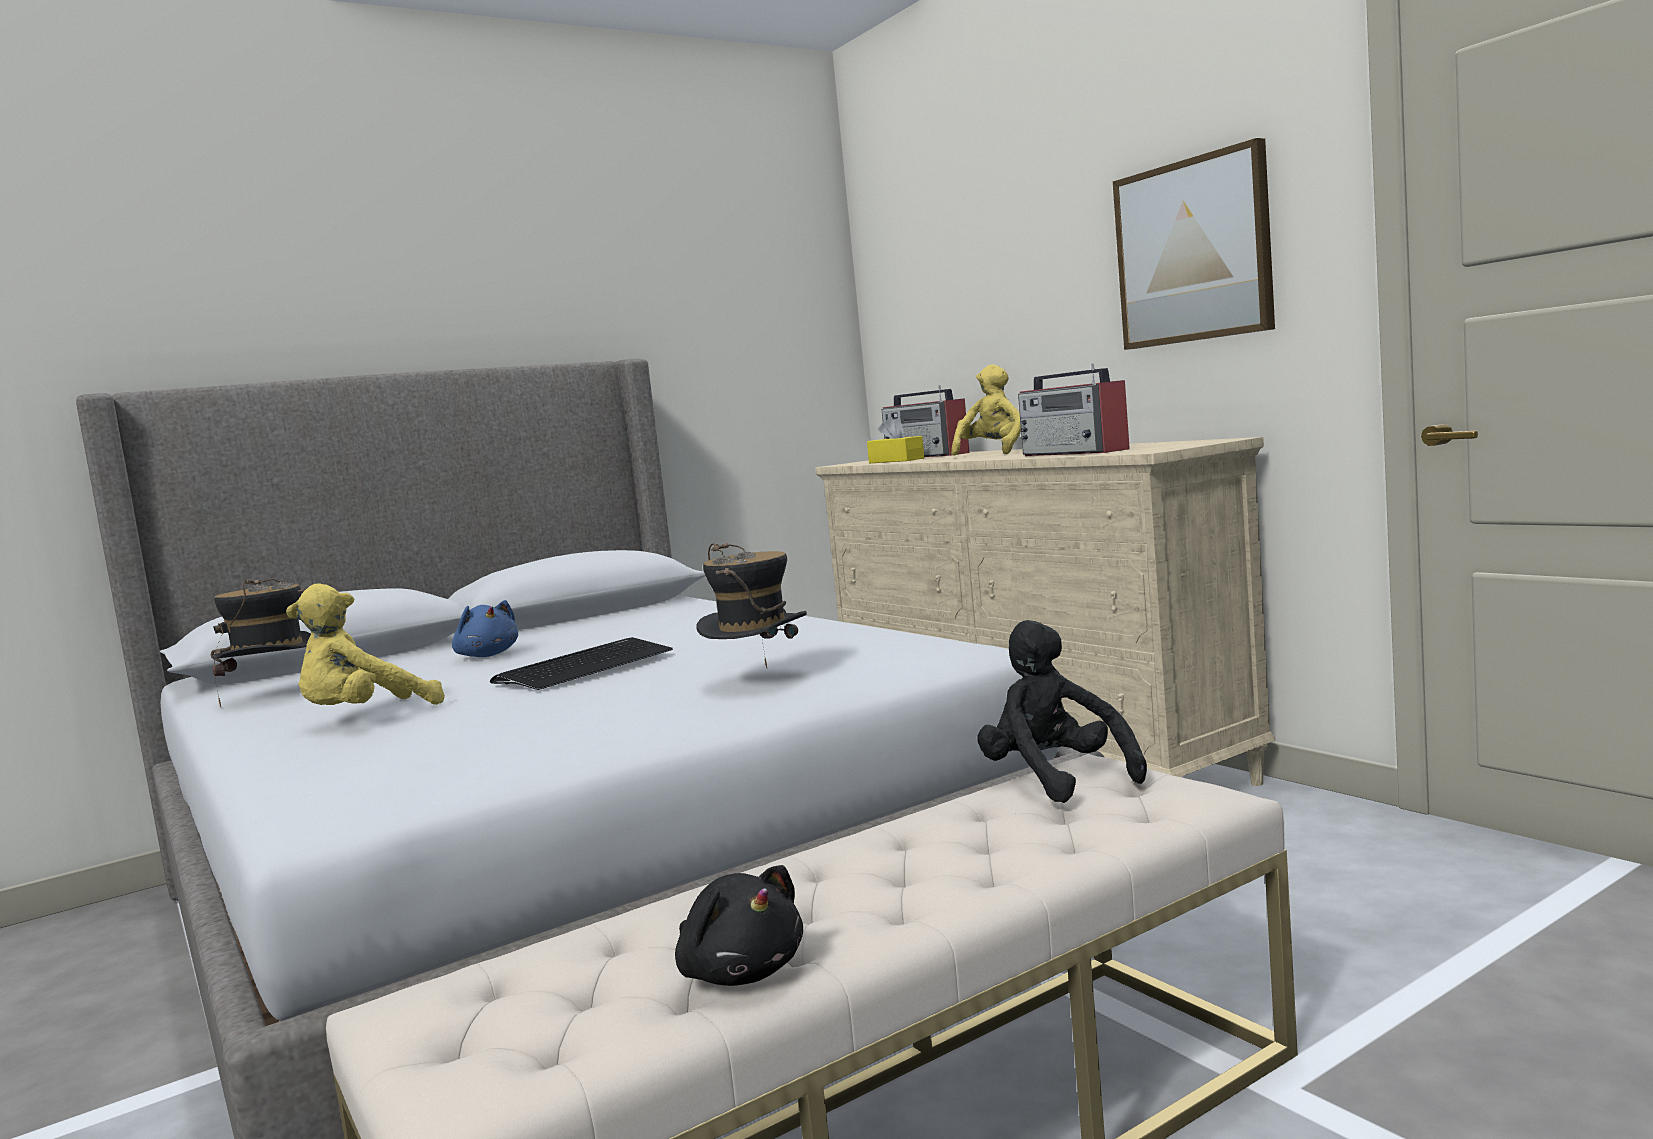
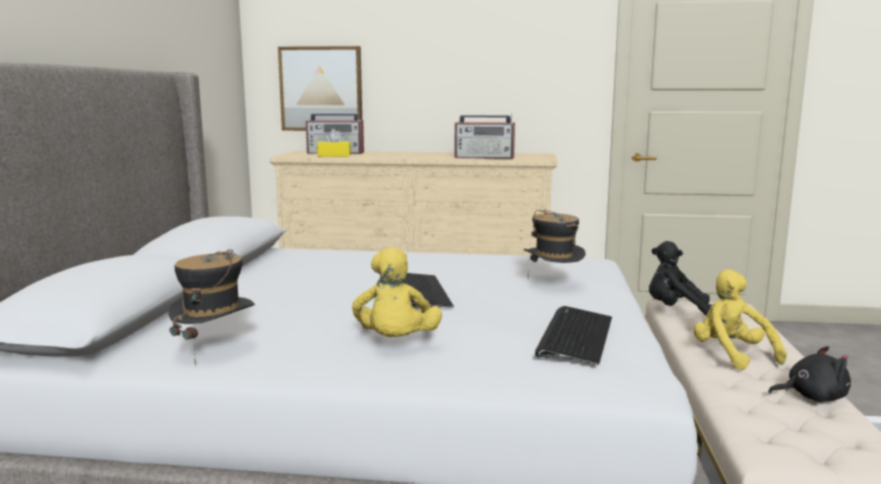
camera: 50 degrees left, 5 degrees up
blue plush toy [452,600,518,657] -> none
yellow plush toy [951,364,1021,456] -> yellow plush toy moved to [693,269,787,370]
picture [1113,138,1275,350] -> picture moved to [278,46,362,131]
none -> keyboard [535,306,612,365]

